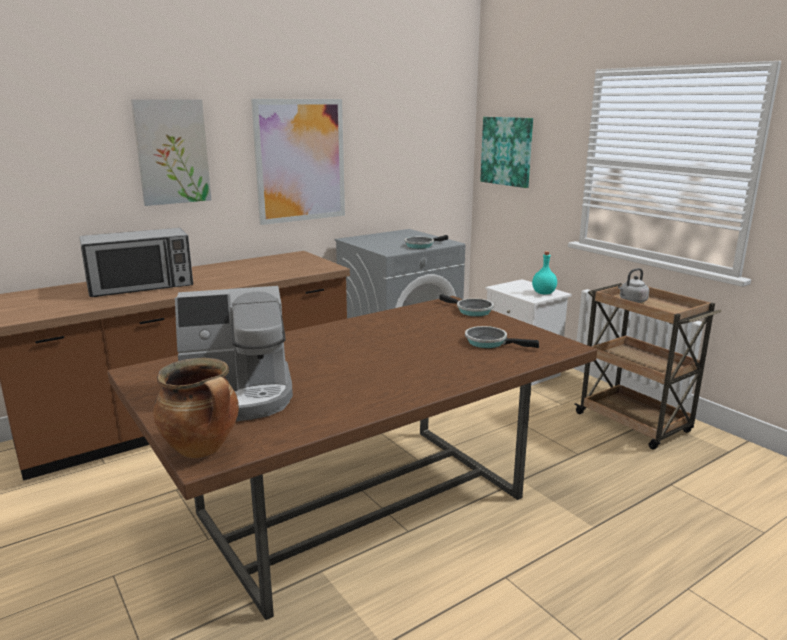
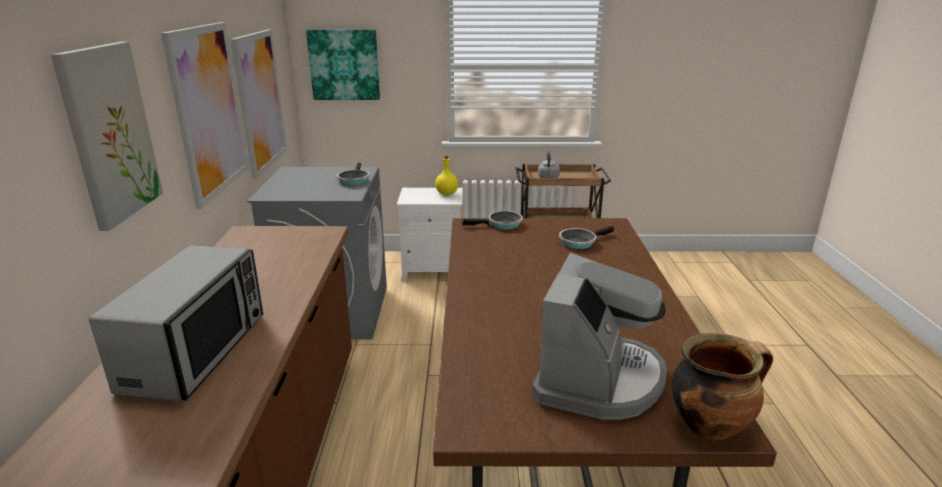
camera: 55 degrees left, 5 degrees up
turquoise bottle [532,251,557,294] -> yellow bottle [435,155,458,195]
none -> picture [231,30,287,179]

